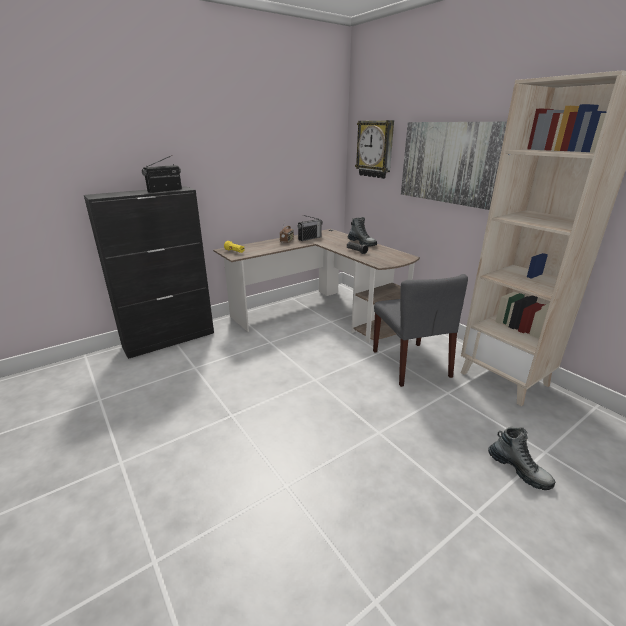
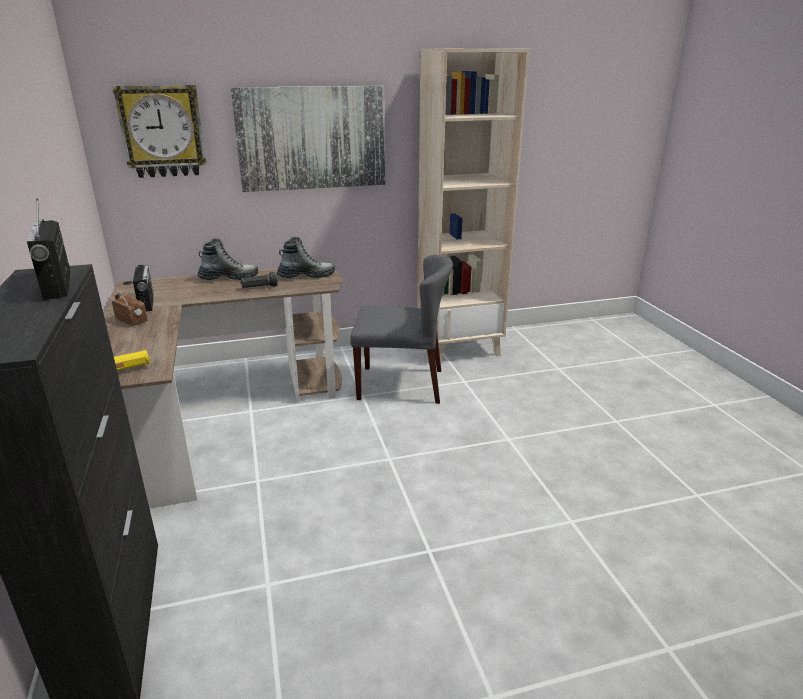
camera: 70 degrees left, 0 degrees up
boot [488,427,555,490] -> boot moved to [277,237,335,278]

